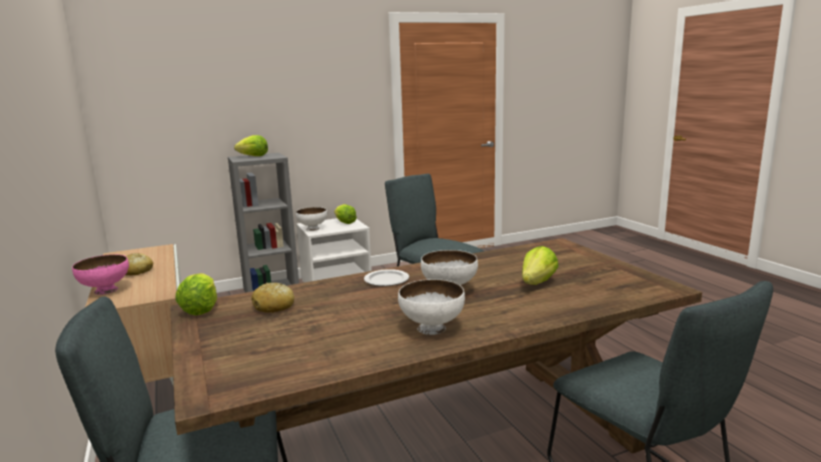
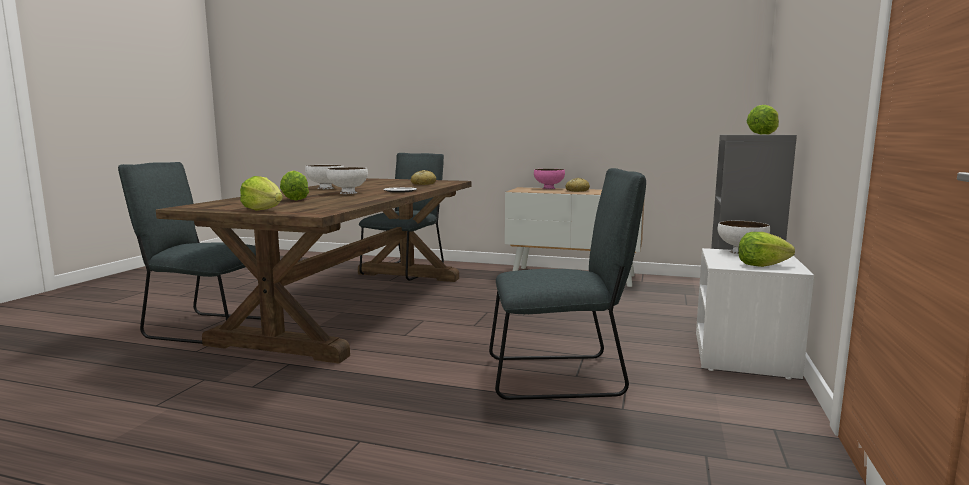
camera: 130 degrees right, 5 degrees down
lettuce [175,273,217,315] -> lettuce moved to [240,176,283,211]

